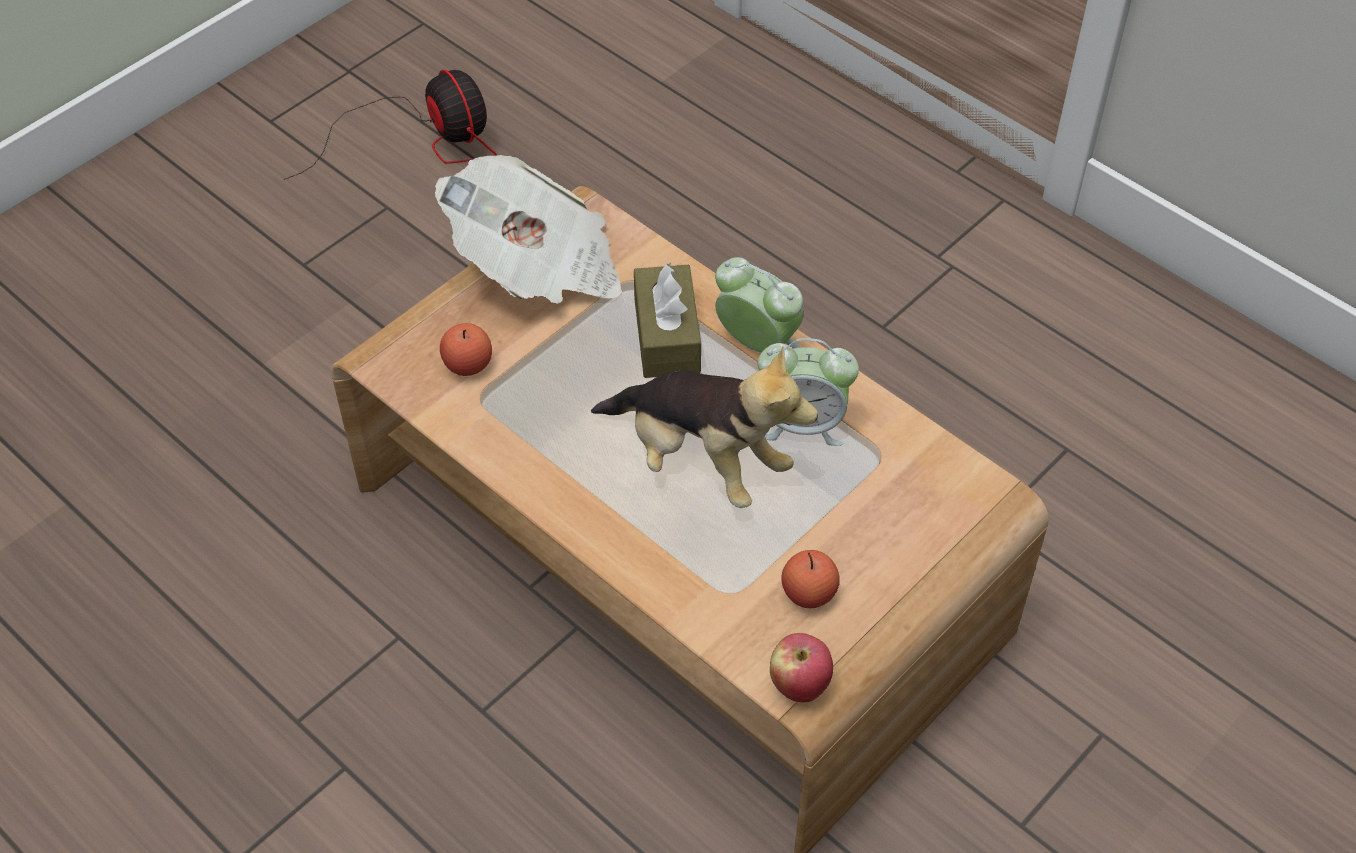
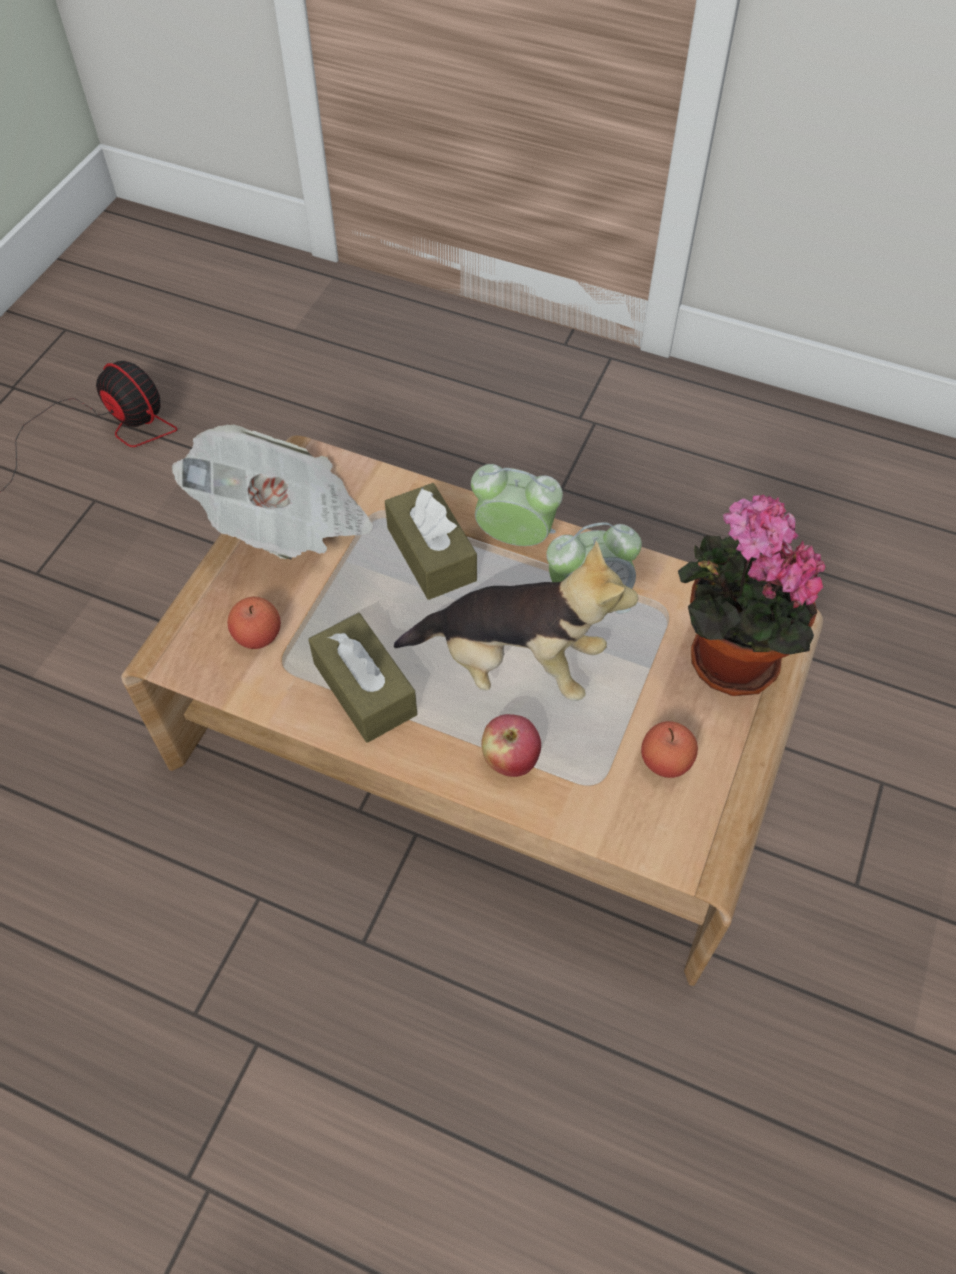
camera: 20 degrees left, 5 degrees up
apple [770,633,833,702] -> apple moved to [481,714,541,777]
none -> brown tissue box [308,613,417,743]
none -> potted plant [678,495,825,696]

